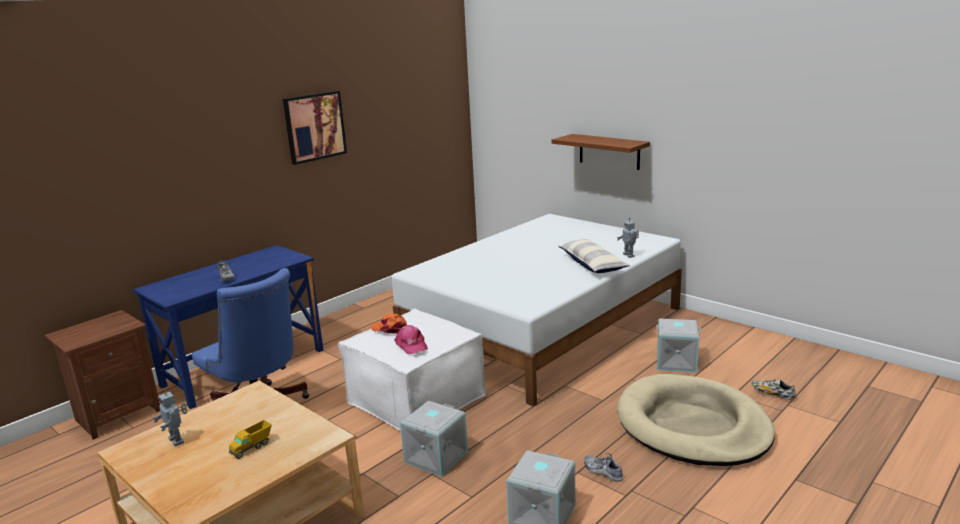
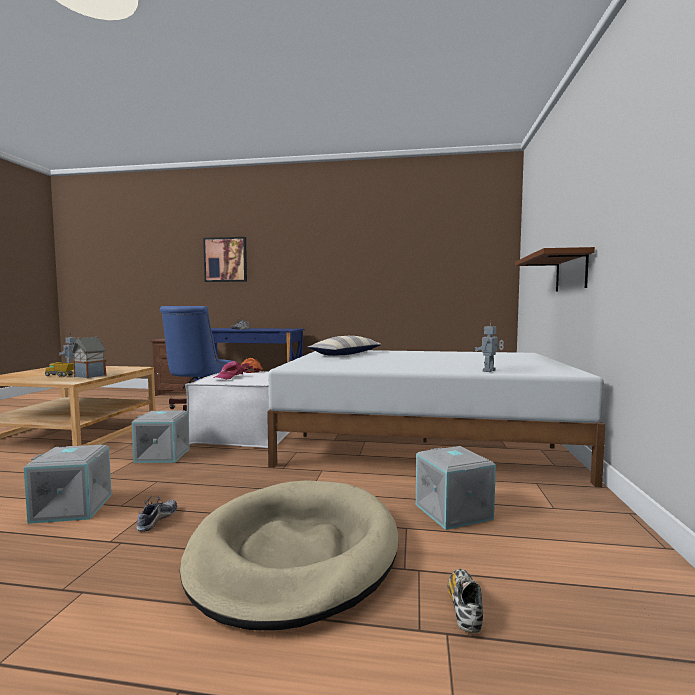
camera: 55 degrees right, 15 degrees down
picture [283,91,347,165] -> picture moved to [203,237,247,282]
pillow [558,239,630,273] -> pillow moved to [308,336,382,356]
none -> toy house [70,336,107,378]

